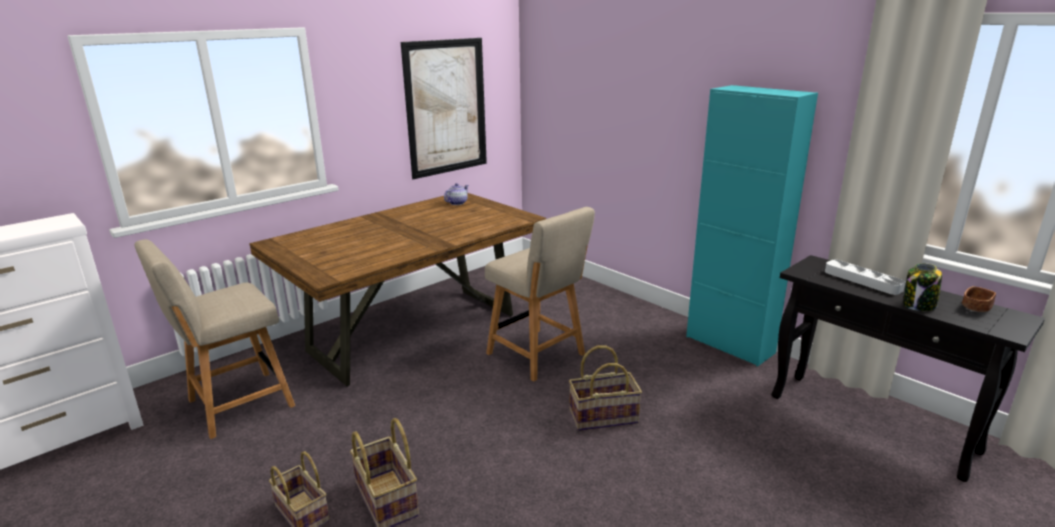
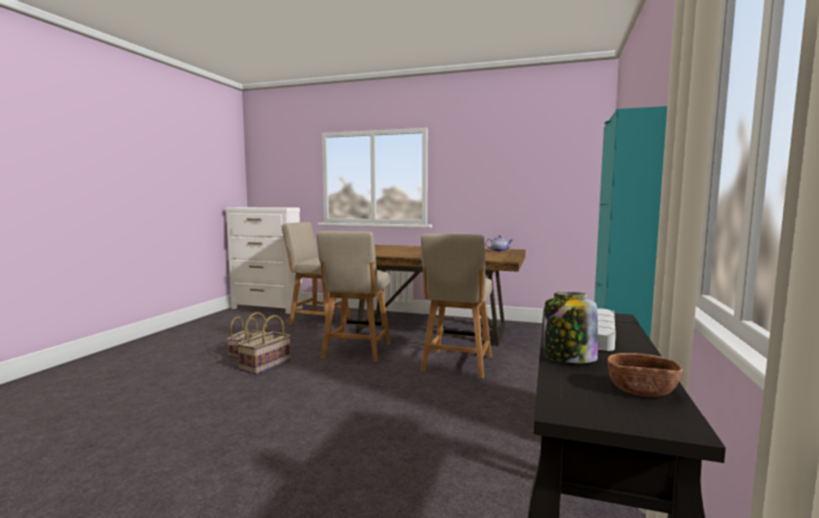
camera: 60 degrees right, 15 degrees down
picture [401,38,487,179] -> none
basket [569,345,642,431] -> none
none -> beige chair [317,231,391,362]

